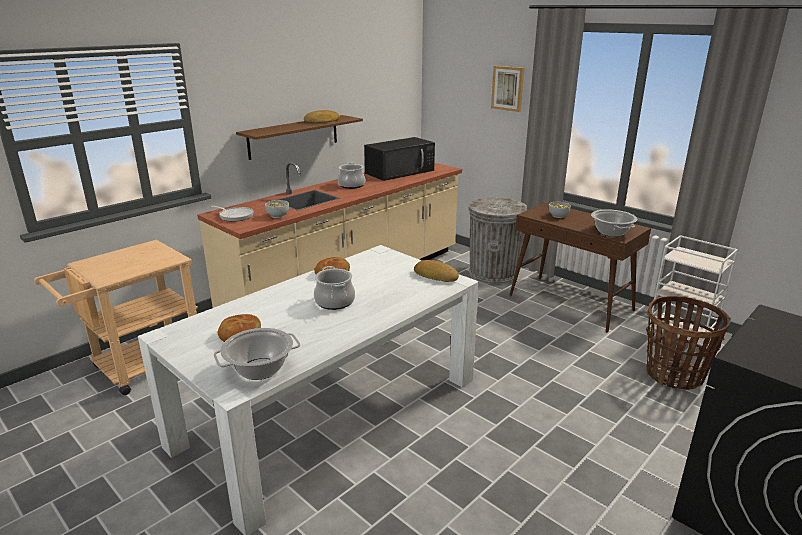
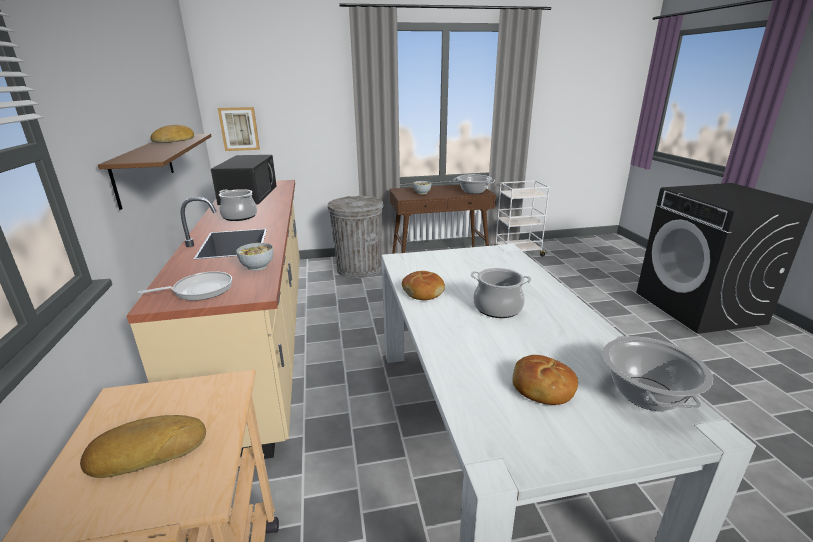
camera: 55 degrees left, 0 degrees up
bread [414,260,459,282] -> bread moved to [80,415,206,478]
picture [491,66,524,112] -> picture moved to [218,107,260,151]
basket [646,296,731,390] -> none

